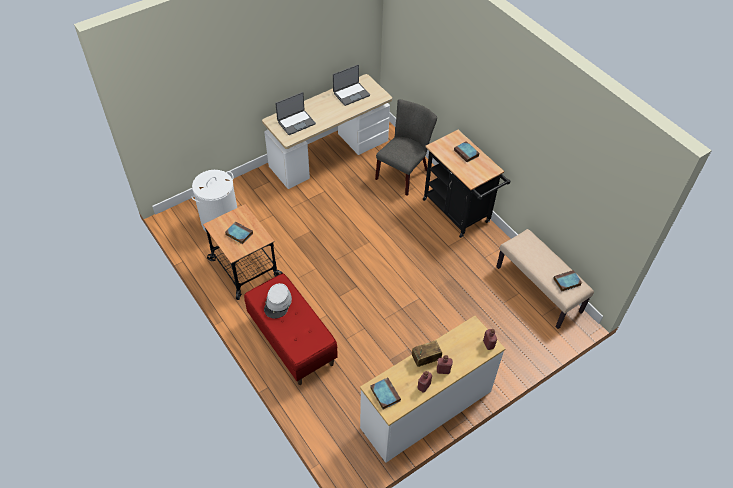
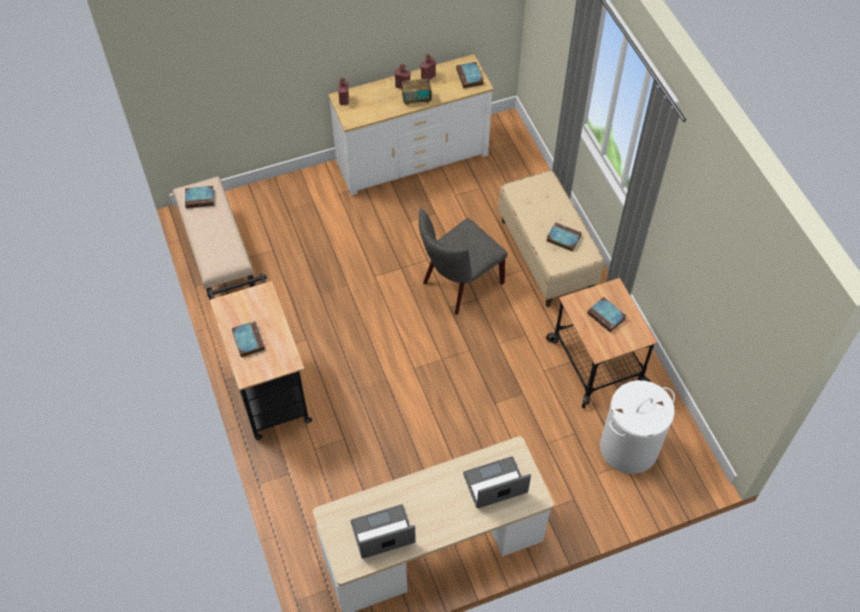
camera: 165 degrees left, 5 degrees up
red bench [244,273,338,385] -> beige bench [498,170,604,307]
grey hat [264,283,292,319] -> book [546,222,582,252]
grey chair [375,99,437,196] -> grey chair moved to [419,208,507,315]

